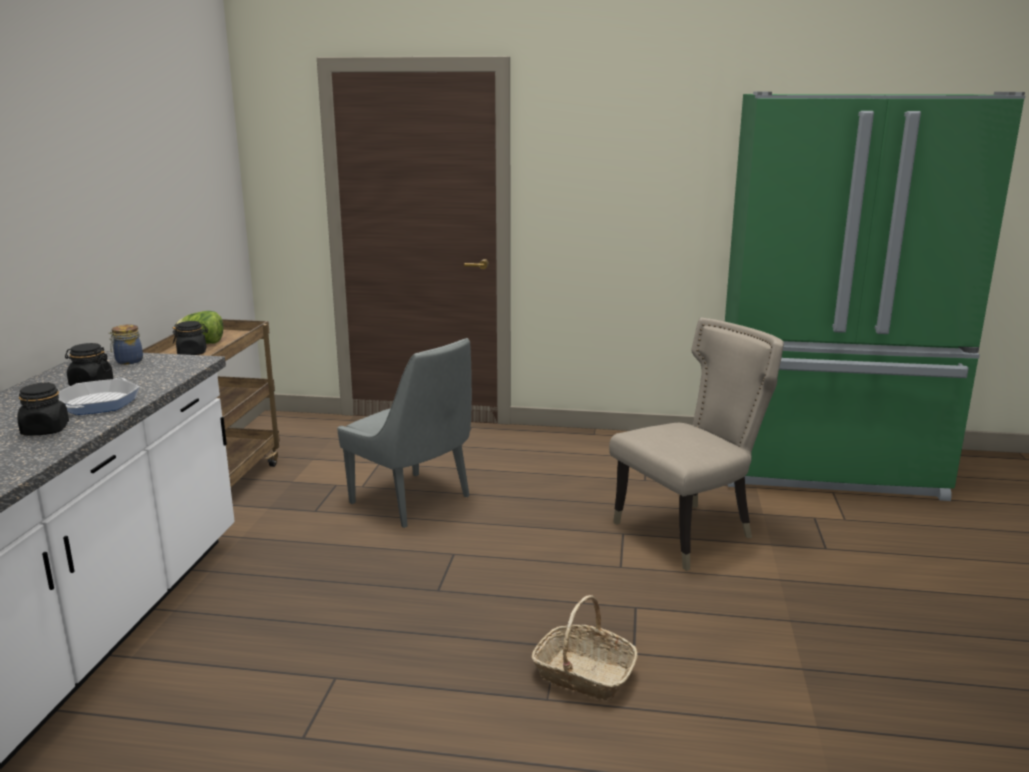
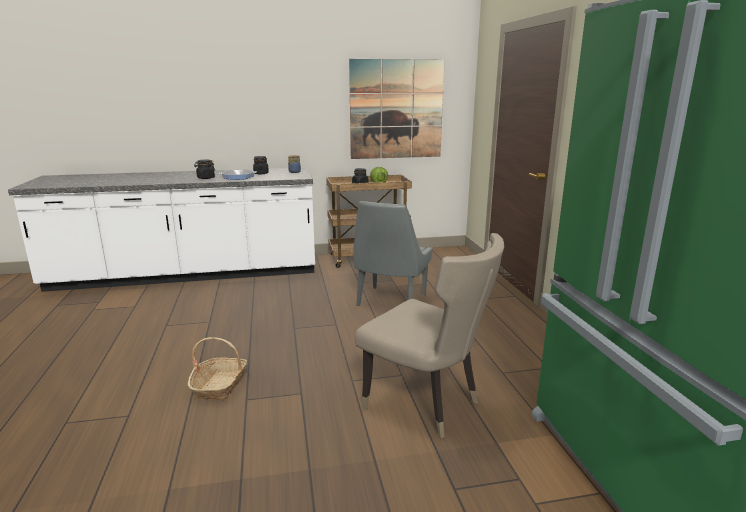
camera: 70 degrees right, 0 degrees up
none -> picture [349,59,445,159]

